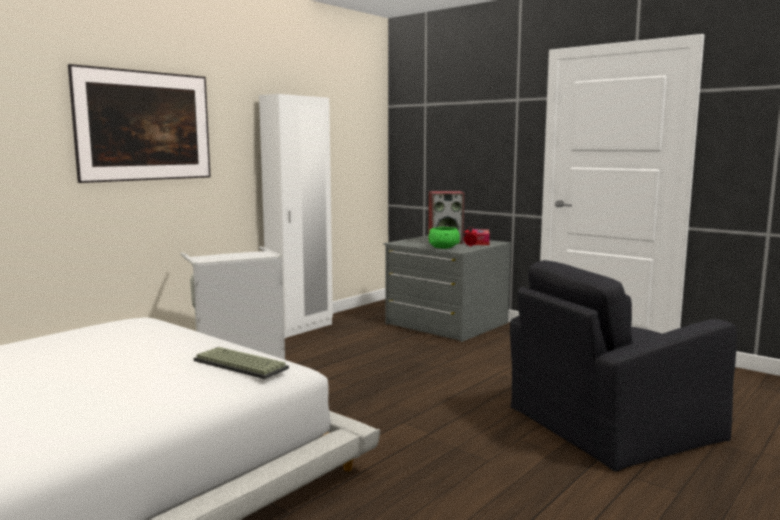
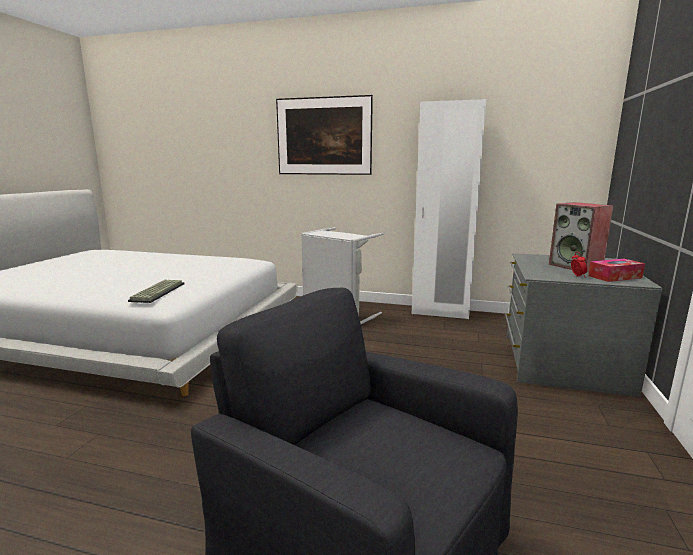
camera: 65 degrees right, 5 degrees up
green bowl [428,227,460,249] -> none

